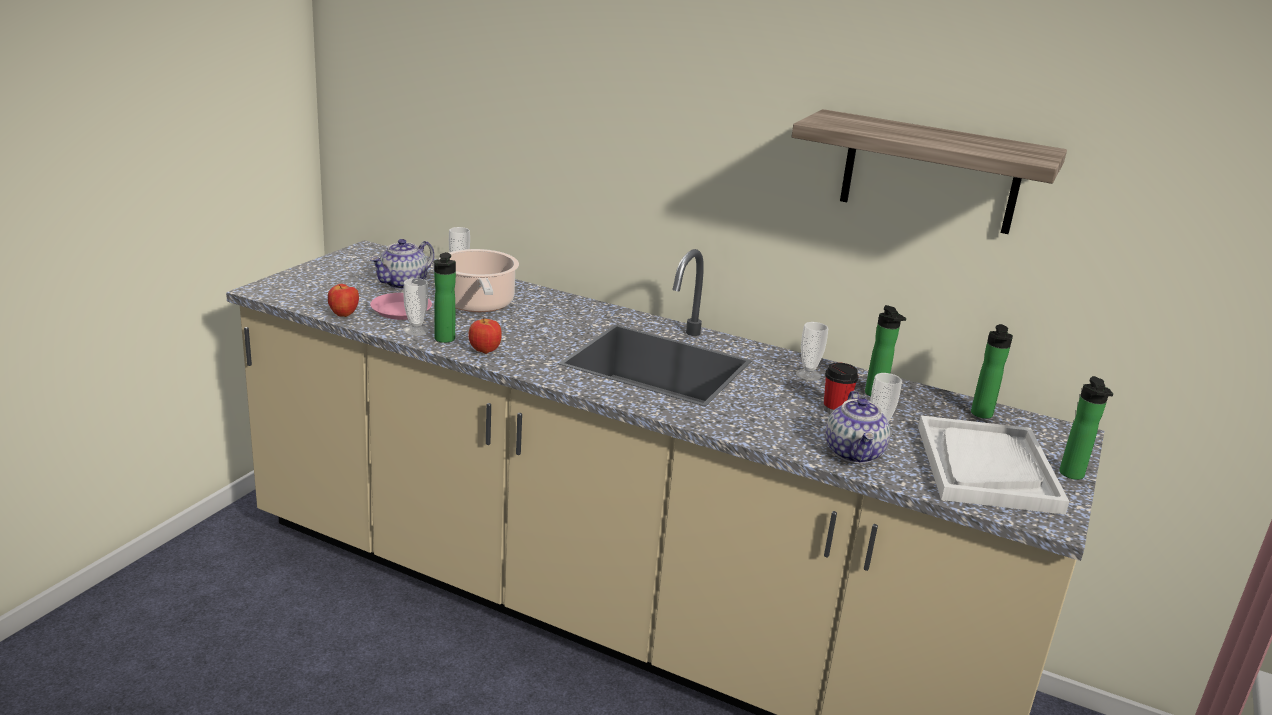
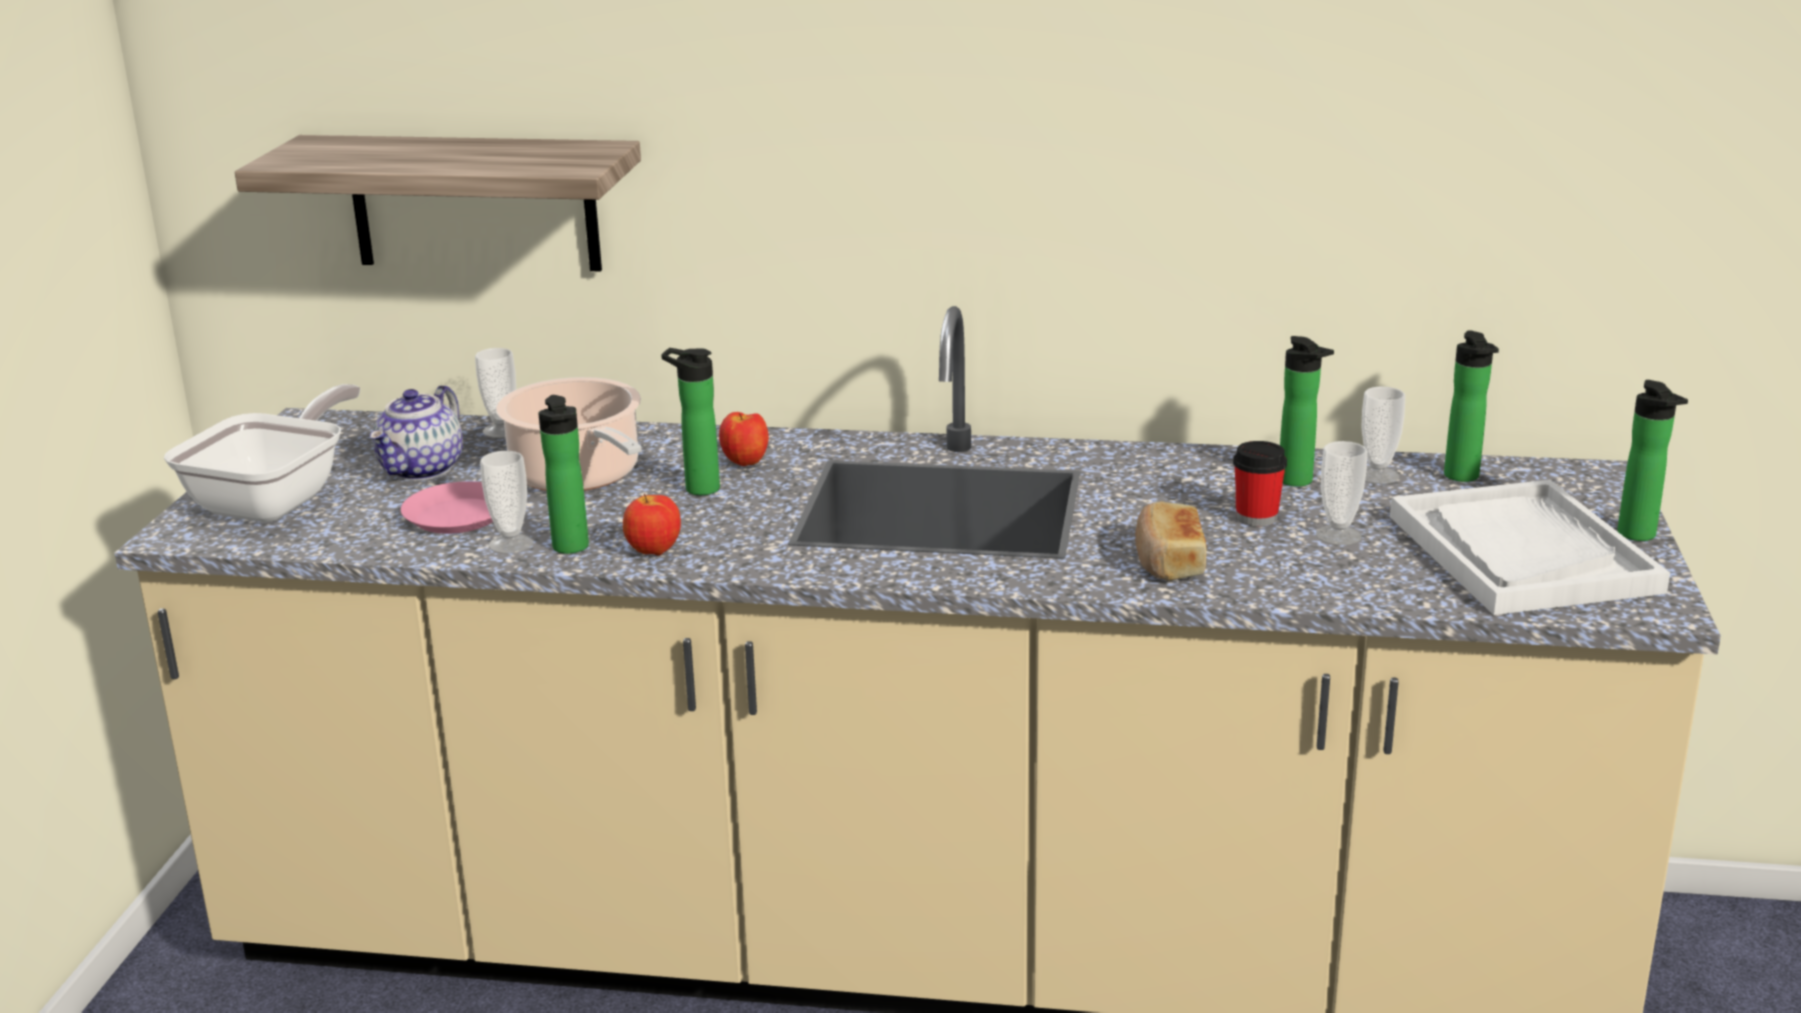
camera: 15 degrees left, 0 degrees up
apple [328,284,359,317] -> apple moved to [719,412,769,466]
shelf [791,109,1067,234] -> shelf moved to [235,135,641,272]
cup [796,322,828,381] -> cup moved to [1361,386,1405,484]
teapot [825,391,890,463] -> none
none -> frying pan [164,384,360,522]
none -> bottle [661,348,720,495]
none -> bread [1135,502,1207,581]

